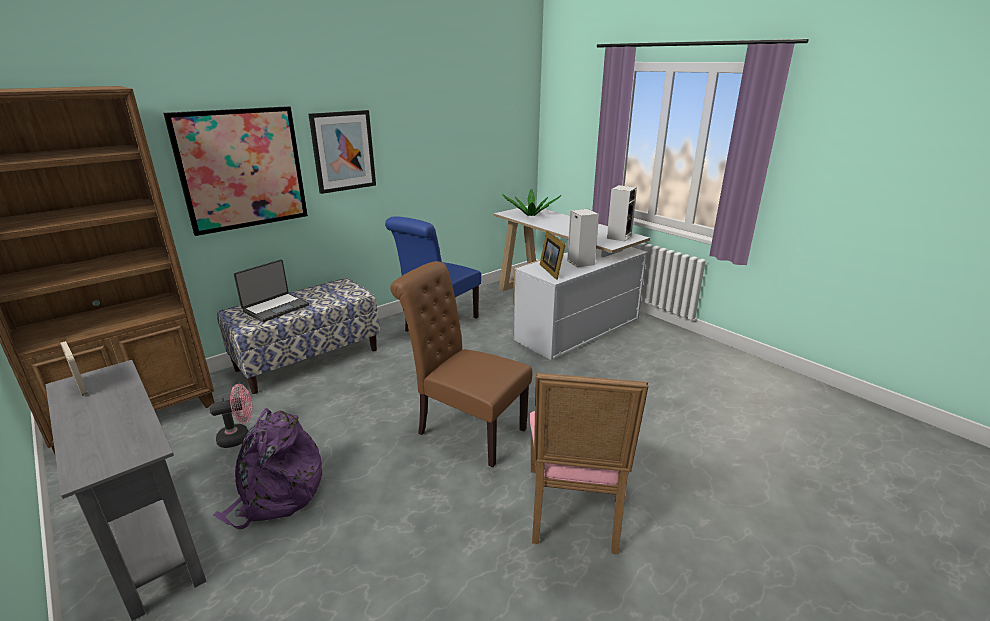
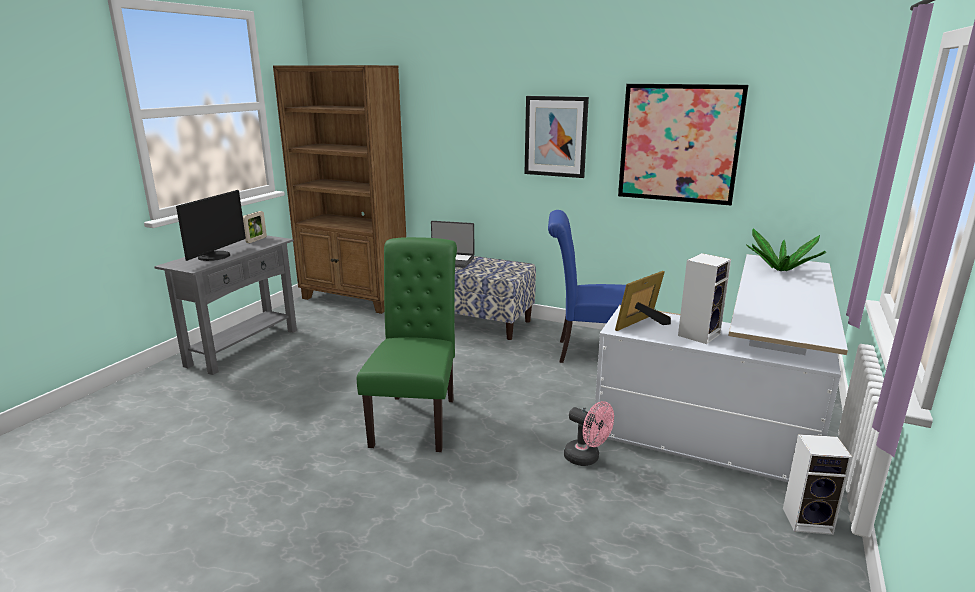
camera: 65 degrees right, 5 degrees down
picture [163,106,308,236] -> picture moved to [618,84,749,205]
pink fan [210,384,253,448] -> pink fan moved to [564,401,614,466]
purple backpack [213,408,322,530] -> none
brown chair [390,261,532,467] -> green chair [357,237,457,452]
pink chair [529,373,649,554] -> none
speaker [607,185,637,242] -> speaker moved to [783,434,852,535]
none -> monitor [176,190,246,261]

